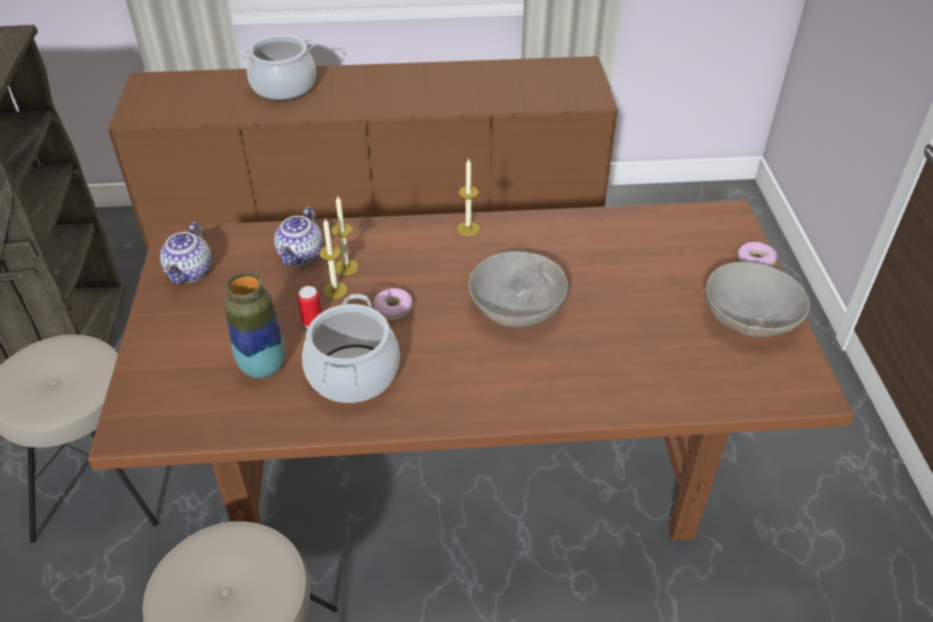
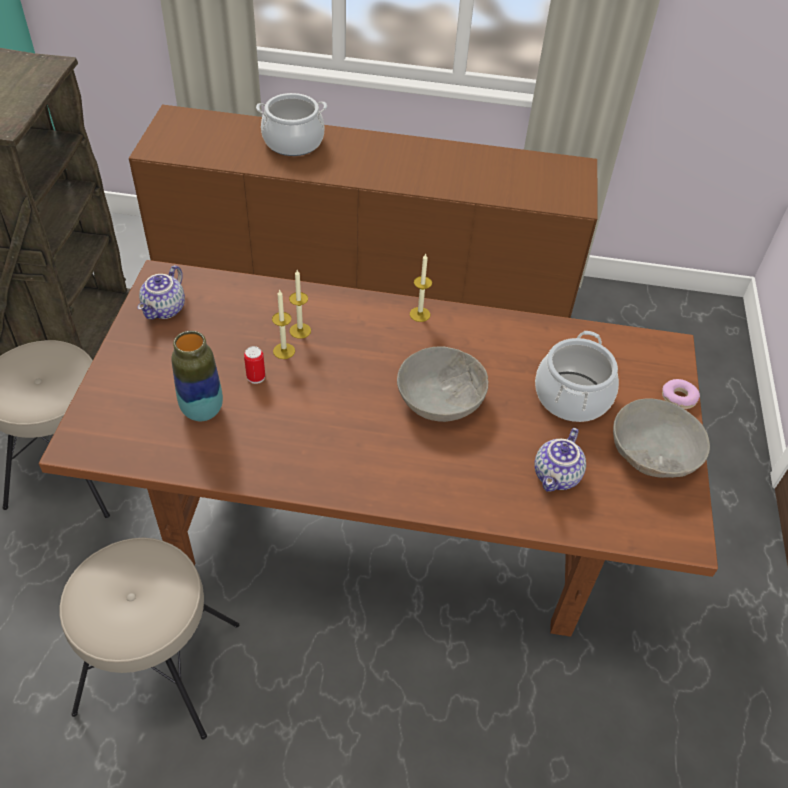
camera: 10 degrees right, 5 degrees up
teapot [274,206,323,266] -> teapot moved to [534,428,586,492]
cooking pot [302,294,400,403] -> cooking pot moved to [535,331,619,422]
donut [373,288,413,320] -> none

